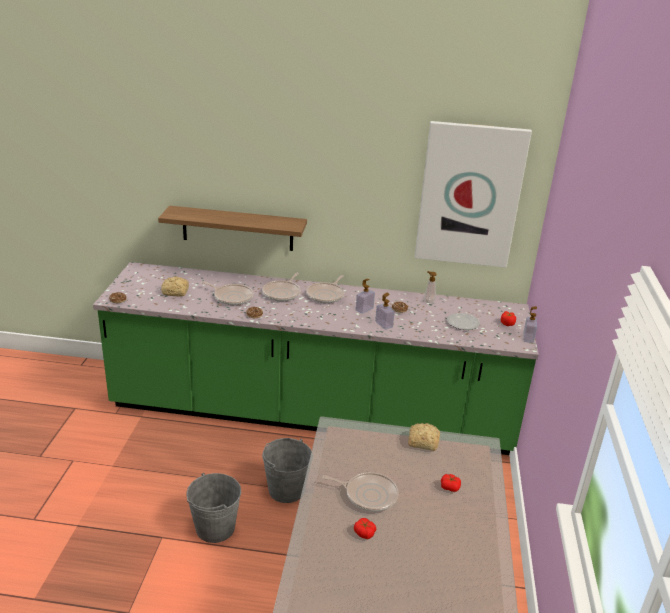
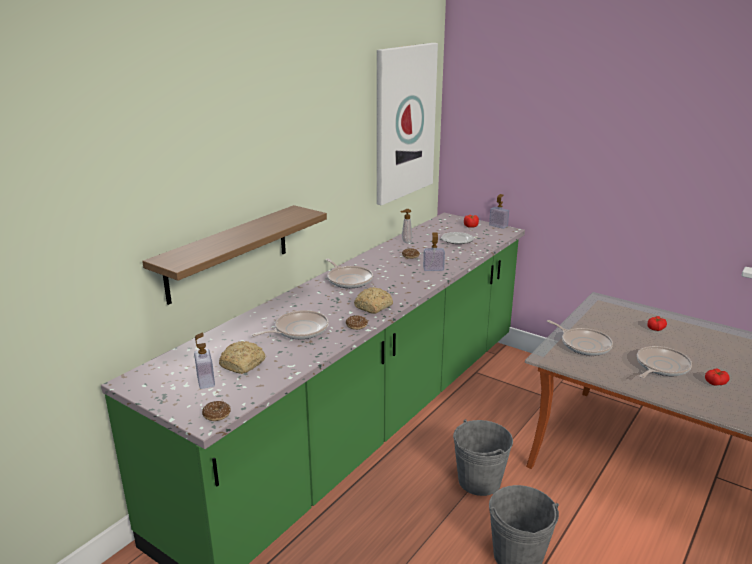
camera: 60 degrees left, 5 degrees down
frying pan [262,273,300,301] -> frying pan moved to [547,320,613,356]
soap dispenser [356,279,375,314] -> soap dispenser moved to [194,332,215,389]
bread [408,423,440,451] -> bread moved to [354,287,393,314]

